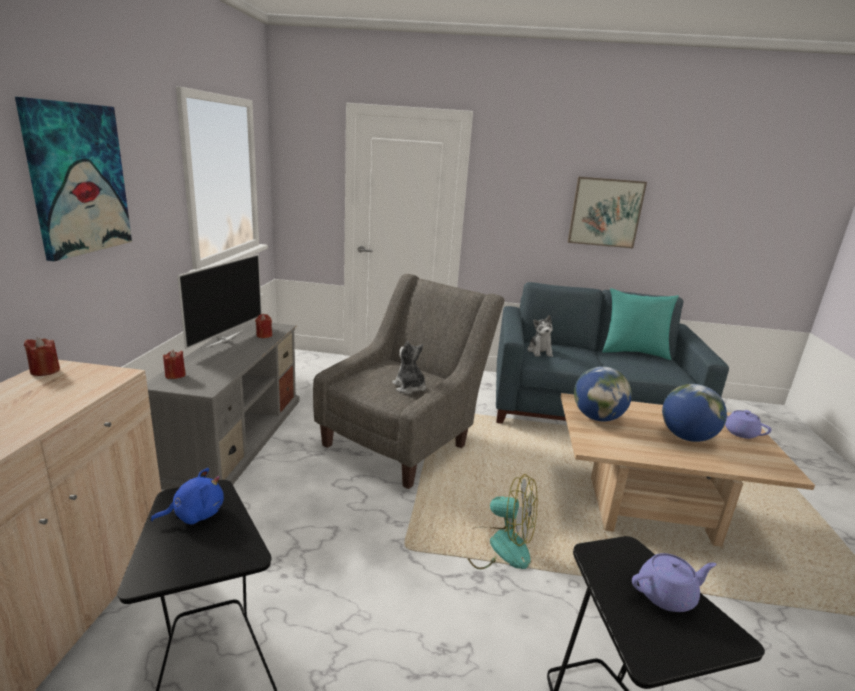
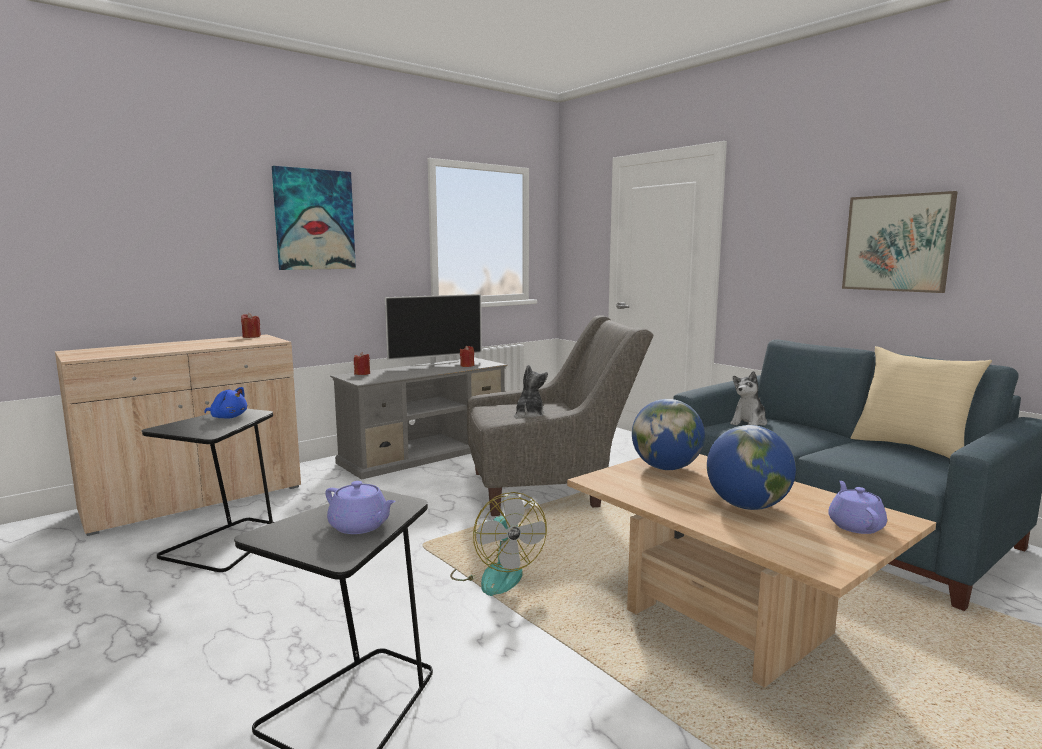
camera: 45 degrees right, 10 degrees down
turquoise pillow [602,288,679,360] -> beige pillow [851,346,992,458]

